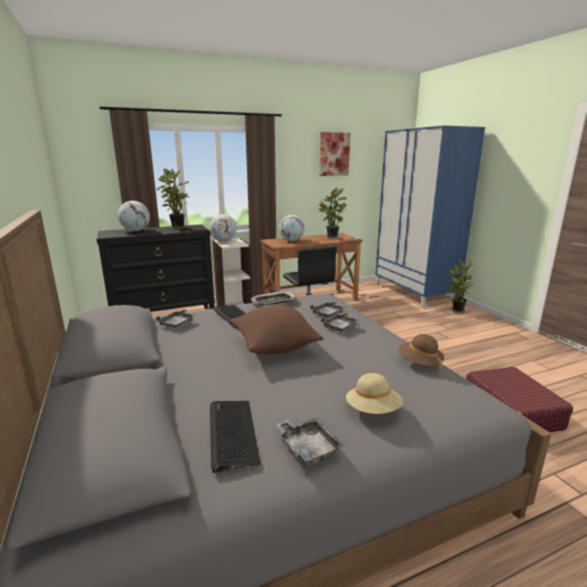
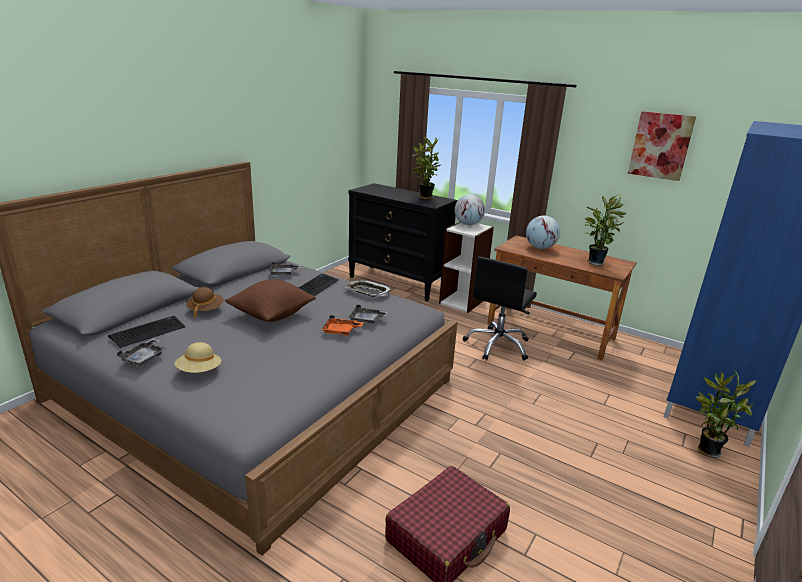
camera: 55 degrees right, 5 degrees up
globe [118,201,150,231] -> none
grey tray [321,312,360,332] -> orange tray [321,315,363,336]
brown hat [398,334,444,372] -> brown hat moved to [186,287,224,318]

